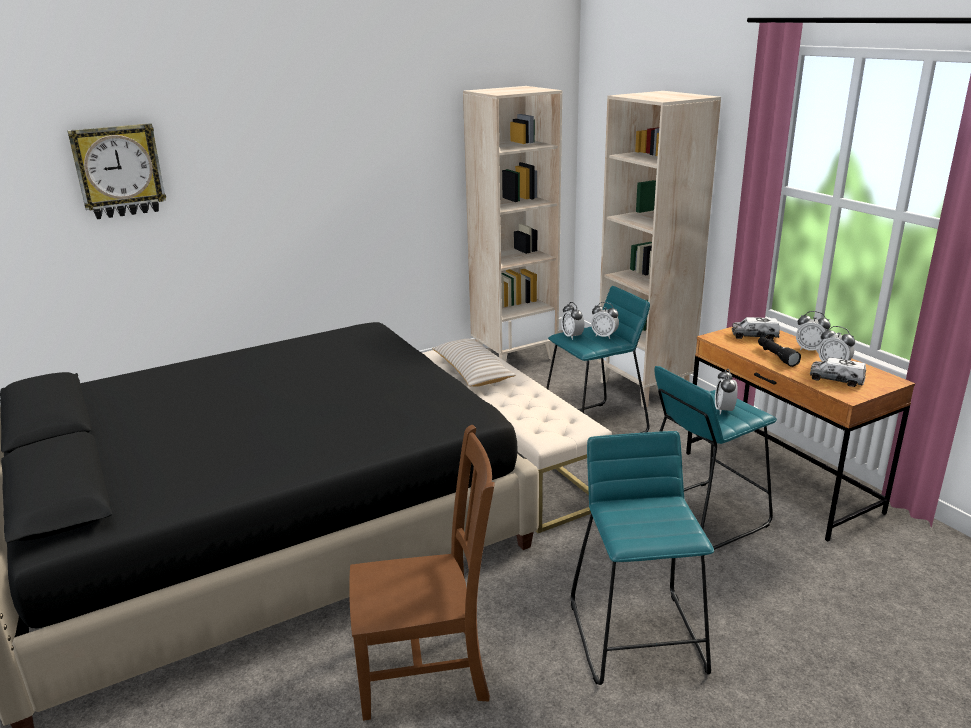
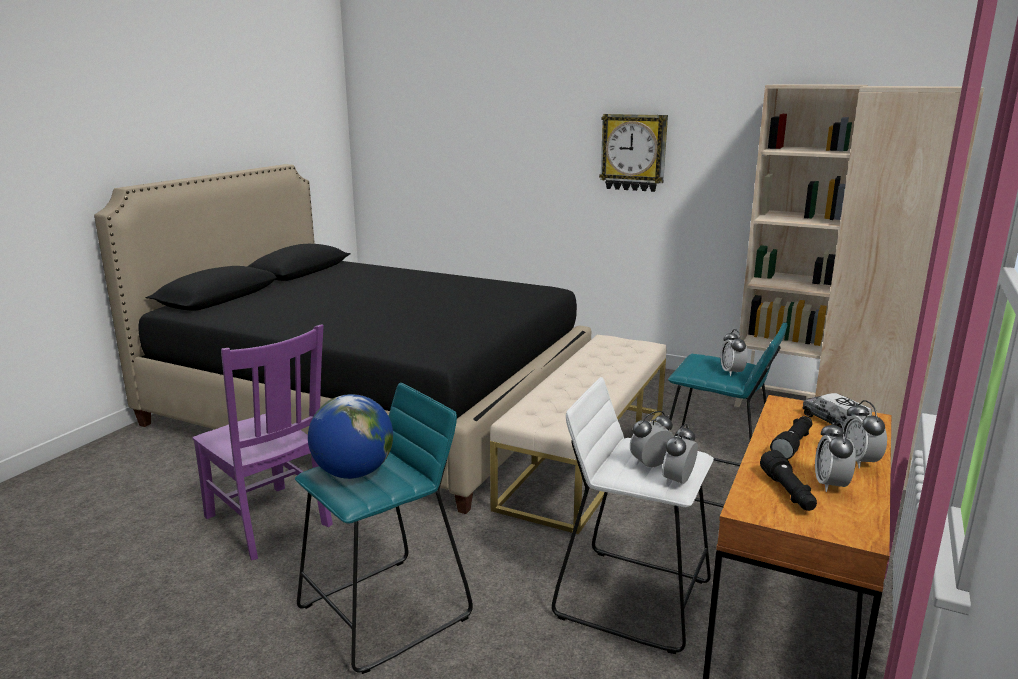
camera: 55 degrees right, 5 degrees down
wall clock [67,123,166,219] -> wall clock moved to [599,114,668,192]
brown chair [349,425,495,721] -> purple chair [192,324,333,560]
beige pillow [432,339,516,387] -> none
alarm clock [561,302,584,340] -> alarm clock moved to [662,424,698,485]
turquoise stool [654,366,777,556] -> white stool [552,377,714,654]
toy truck [810,357,866,387] -> black flashlight [760,450,817,511]
none -> globe [308,394,393,479]

